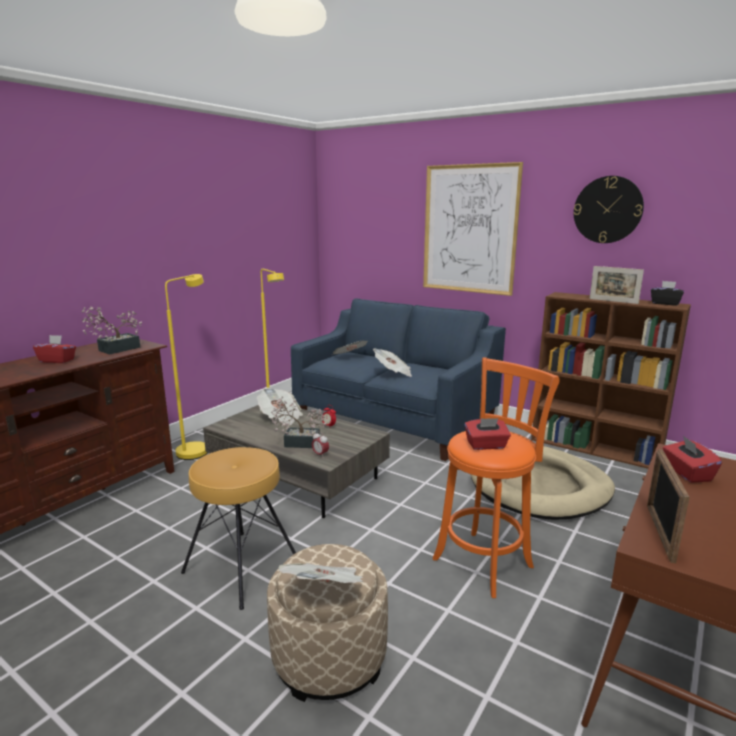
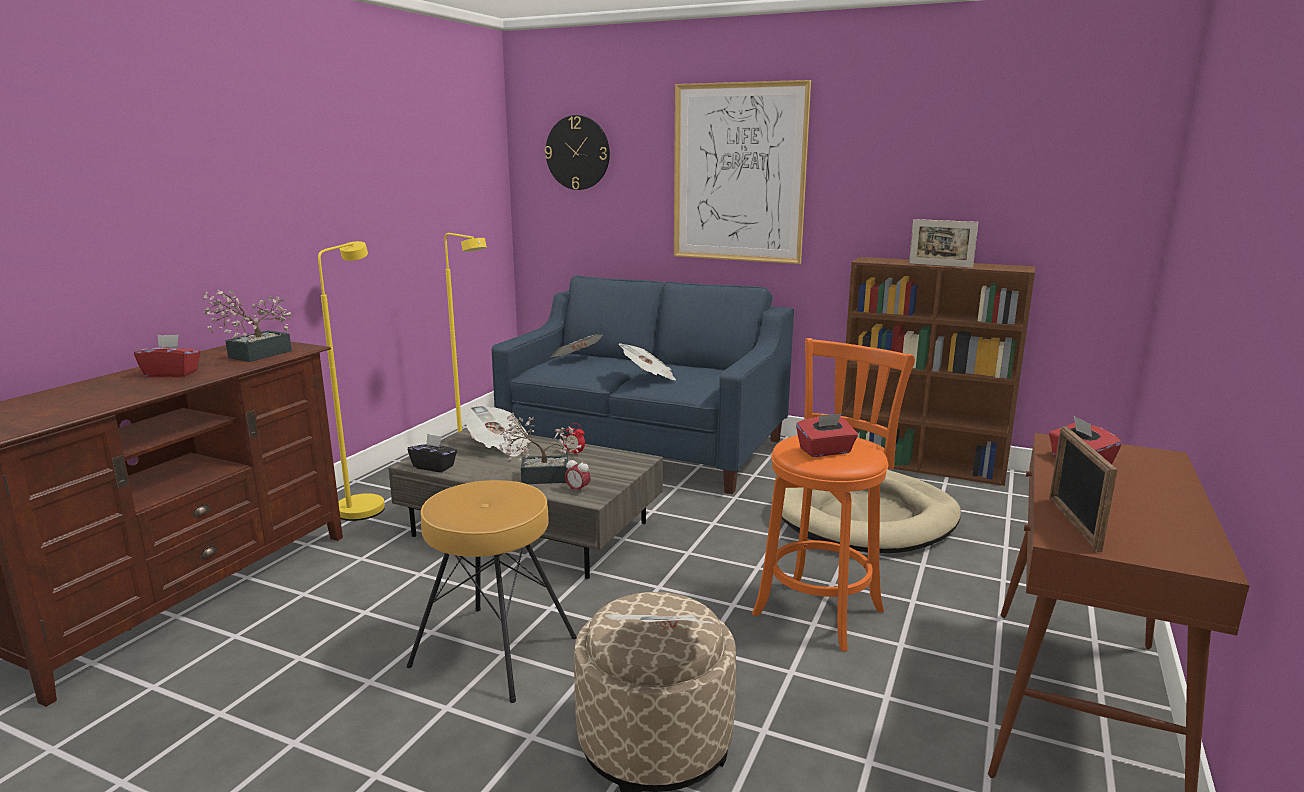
camera: 10 degrees left, 0 degrees up
wall clock [574,176,644,243] -> wall clock moved to [545,115,610,190]
black tissue box [651,281,684,306] -> black tissue box moved to [408,434,457,472]

